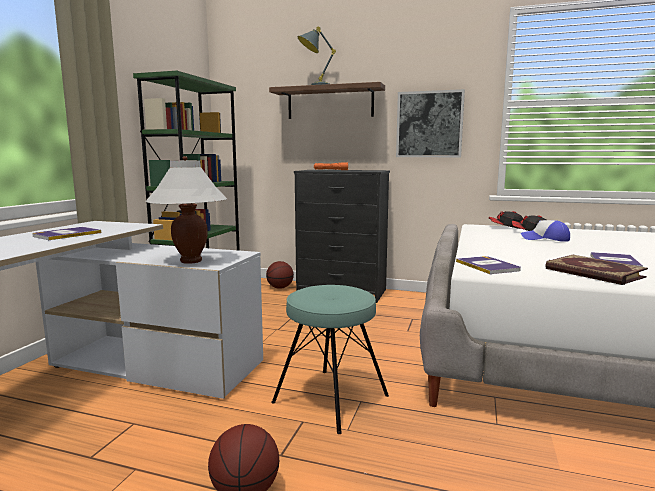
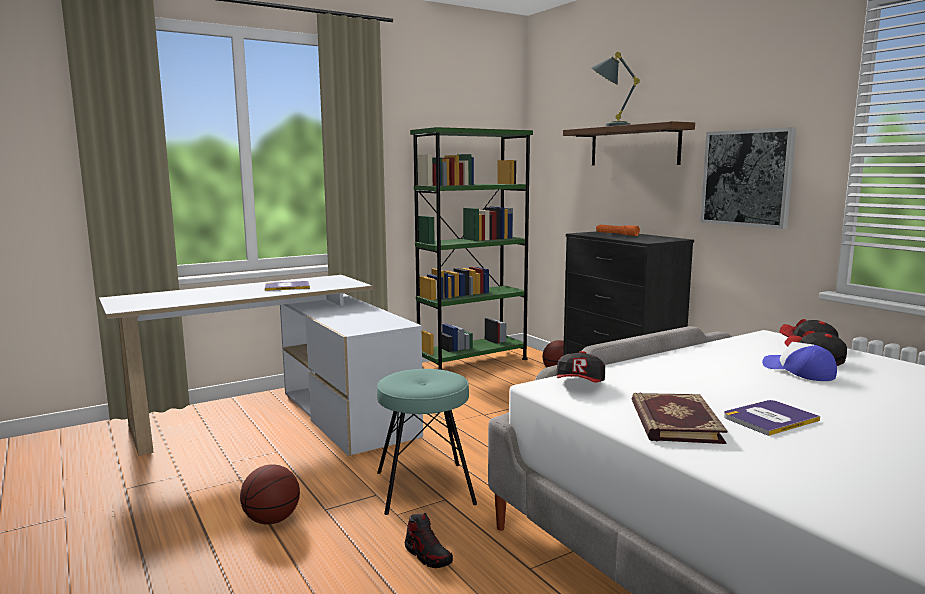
camera: 40 degrees right, 0 degrees up
white table lamp [146,156,227,264] -> none
book [456,256,521,274] -> cap [556,351,605,383]
none -> shoe [405,513,453,568]

